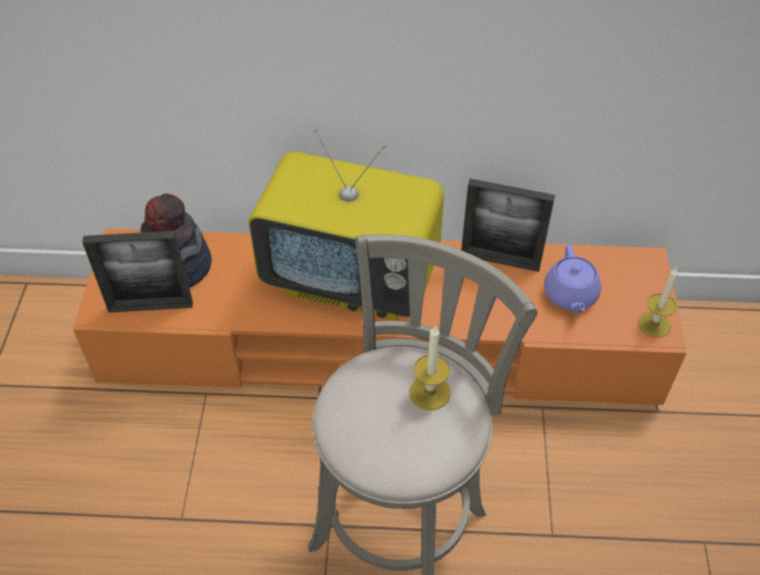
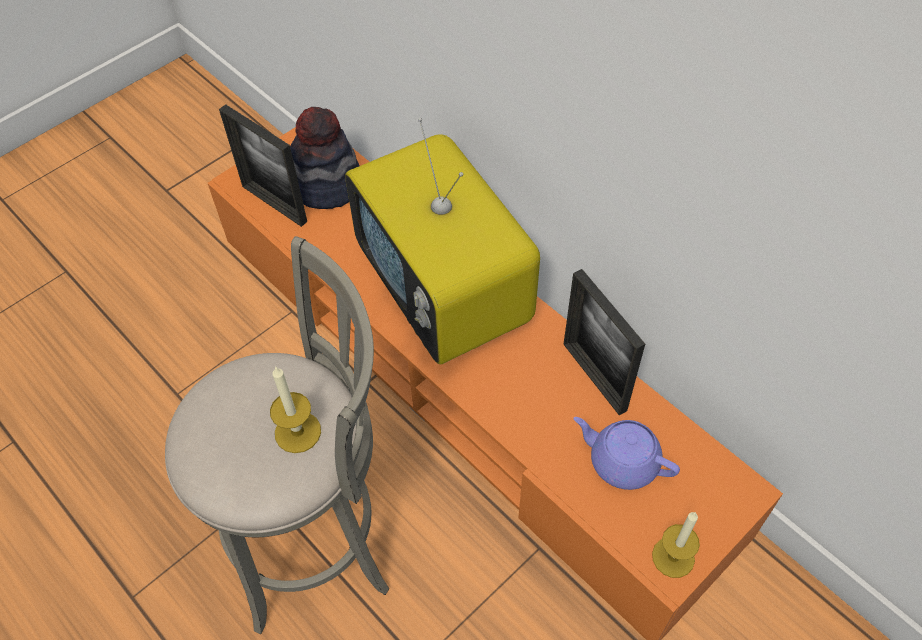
camera: 45 degrees right, 5 degrees up
purple teapot [544,245,601,313] -> purple teapot turned 75 degrees clockwise [574,417,680,490]

